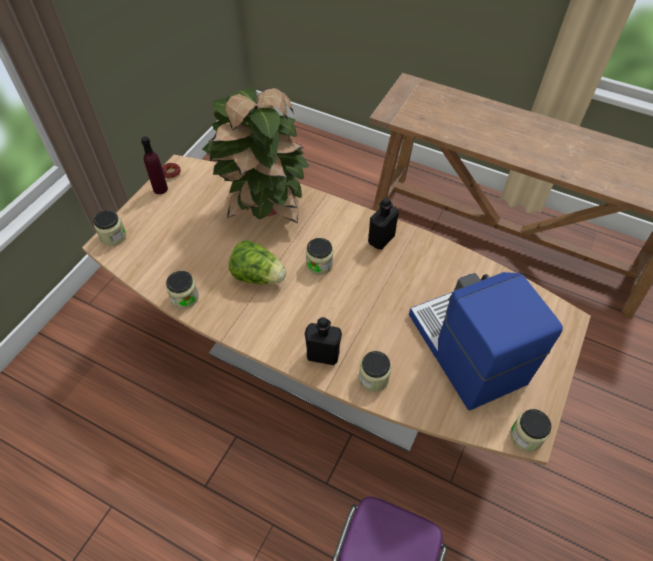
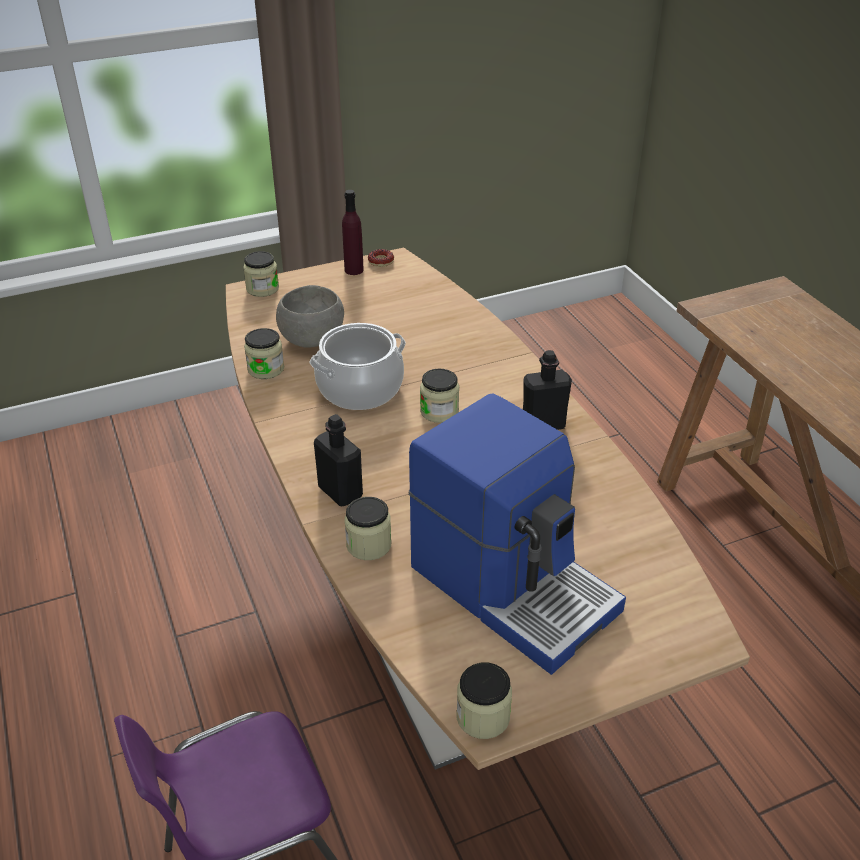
camera: 40 degrees right, 15 degrees down
potted plant [202,87,309,224] -> none
lettuce [229,240,286,284] -> cooking pot [310,323,406,410]
coffee machine [409,272,563,410] -> coffee machine turned 120 degrees clockwise [409,393,626,675]
none -> grey bowl [276,285,344,348]

